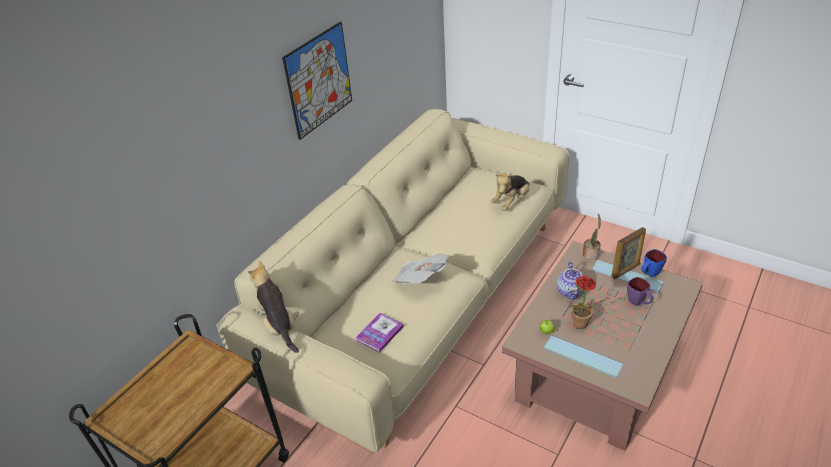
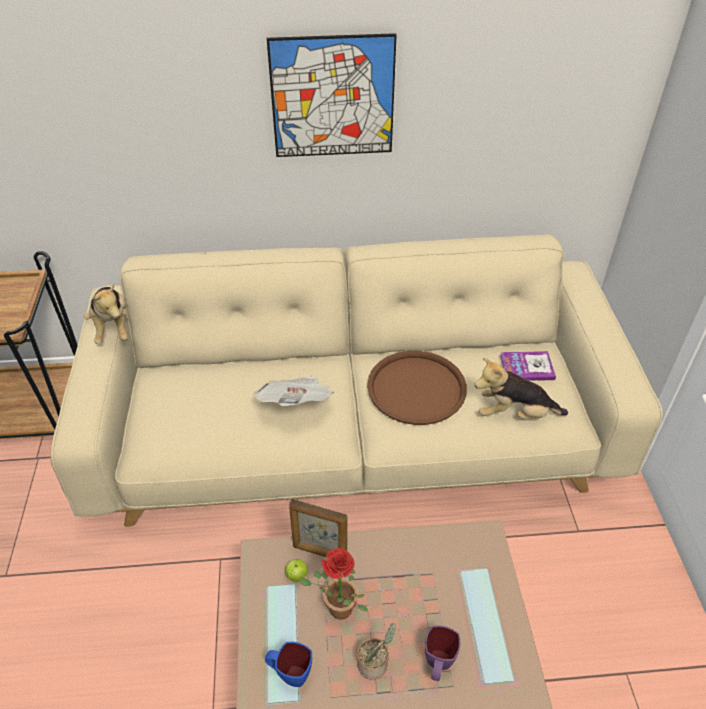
camera: 50 degrees right, 5 degrees up
plush toy [248,261,299,353] -> plush toy turned 135 degrees clockwise [84,283,128,344]
book [355,313,404,353] -> book moved to [500,351,556,381]
teapot [557,262,584,300] -> none
potted plant [583,214,601,260] -> potted plant moved to [357,623,396,680]
picture frame [611,227,646,279] -> picture frame moved to [289,499,348,557]
blue mug [641,249,667,277] -> blue mug moved to [265,642,312,687]
none -> brown tray [367,351,467,425]

